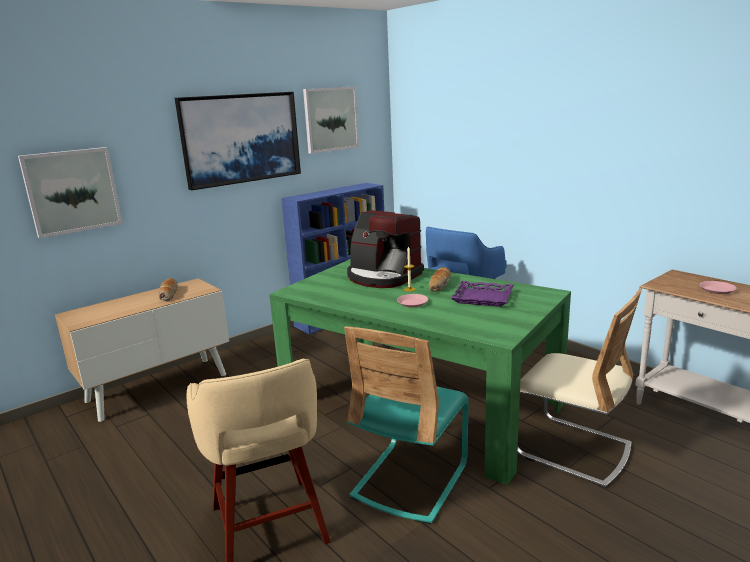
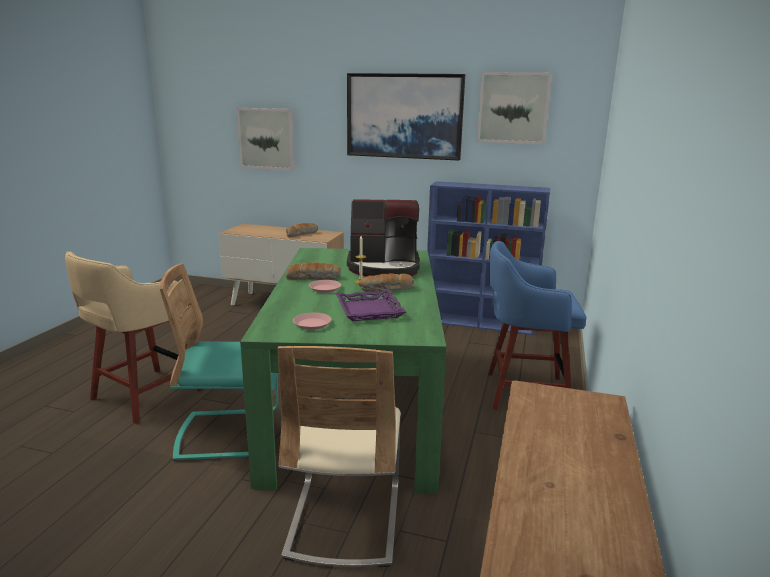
camera: 55 degrees right, 0 degrees up
coffee machine [347,210,424,288] -> coffee machine turned 90 degrees counterclockwise [347,199,420,277]
pink plate [700,281,737,294] -> pink plate moved to [293,313,332,330]
none -> bread [286,262,341,280]

